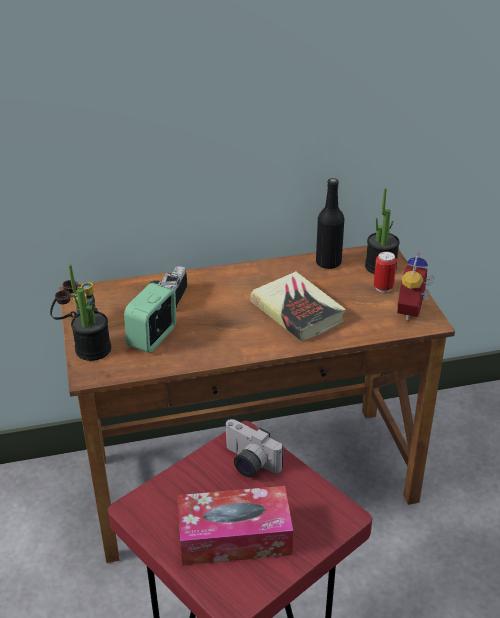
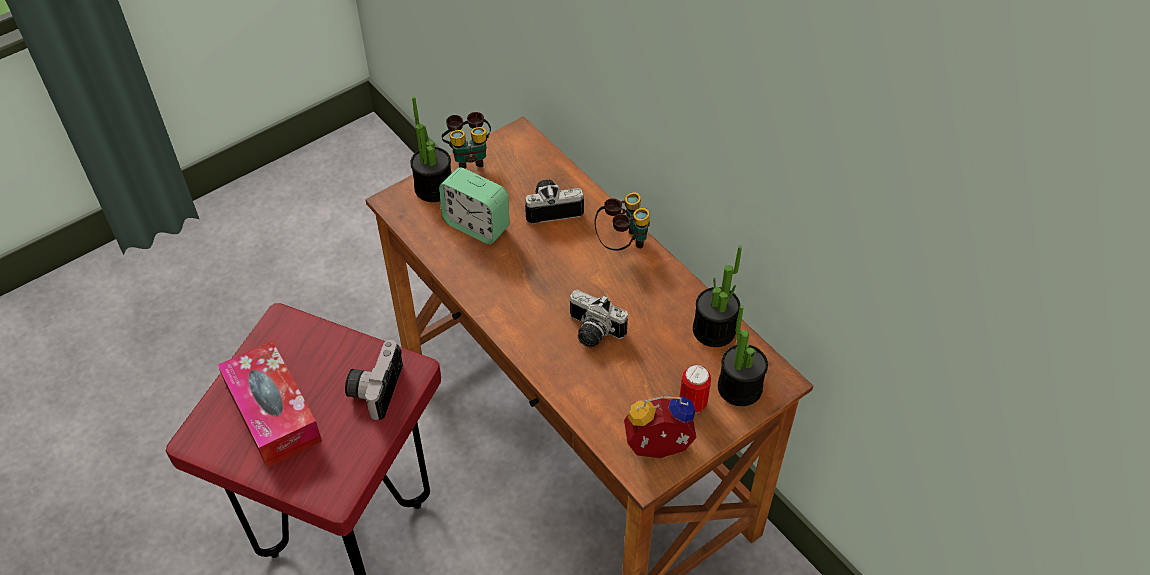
camera: 65 degrees right, 15 degrees up
alarm clock [124,283,176,353] -> alarm clock turned 150 degrees counterclockwise [439,167,509,244]
book [250,271,346,342] -> camera [569,290,628,348]
black bottle [316,178,344,269] -> potted plant [693,246,742,347]
none -> binoculars [594,192,650,251]

